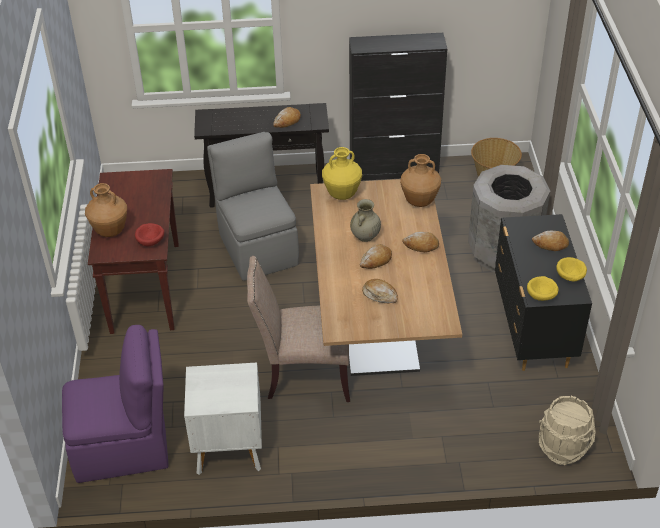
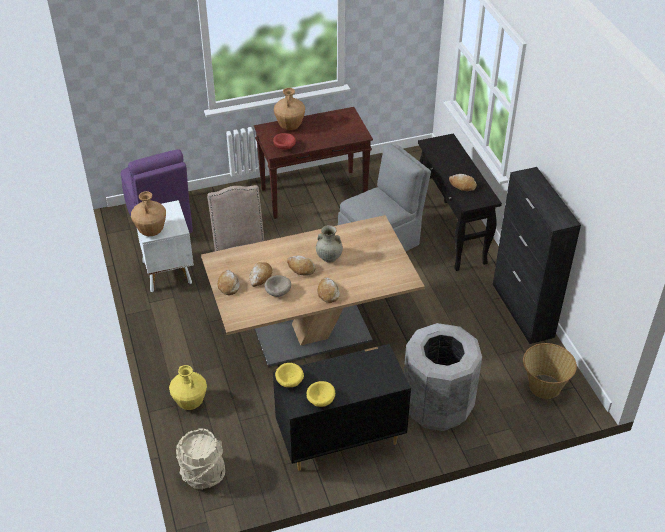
camera: 75 degrees right, 0 degrees up
yellow vase [322,147,362,200] -> yellow vase moved to [169,365,207,410]
brown vase [400,154,441,207] -> brown vase moved to [131,191,166,236]
bread [532,231,569,251] -> bread moved to [218,270,239,295]
none -> beige bowl [265,275,291,297]

